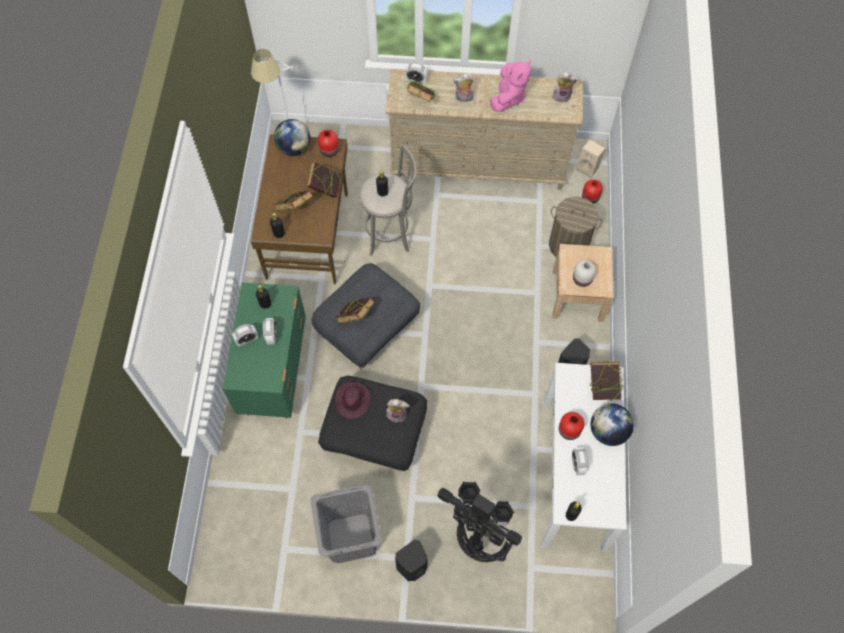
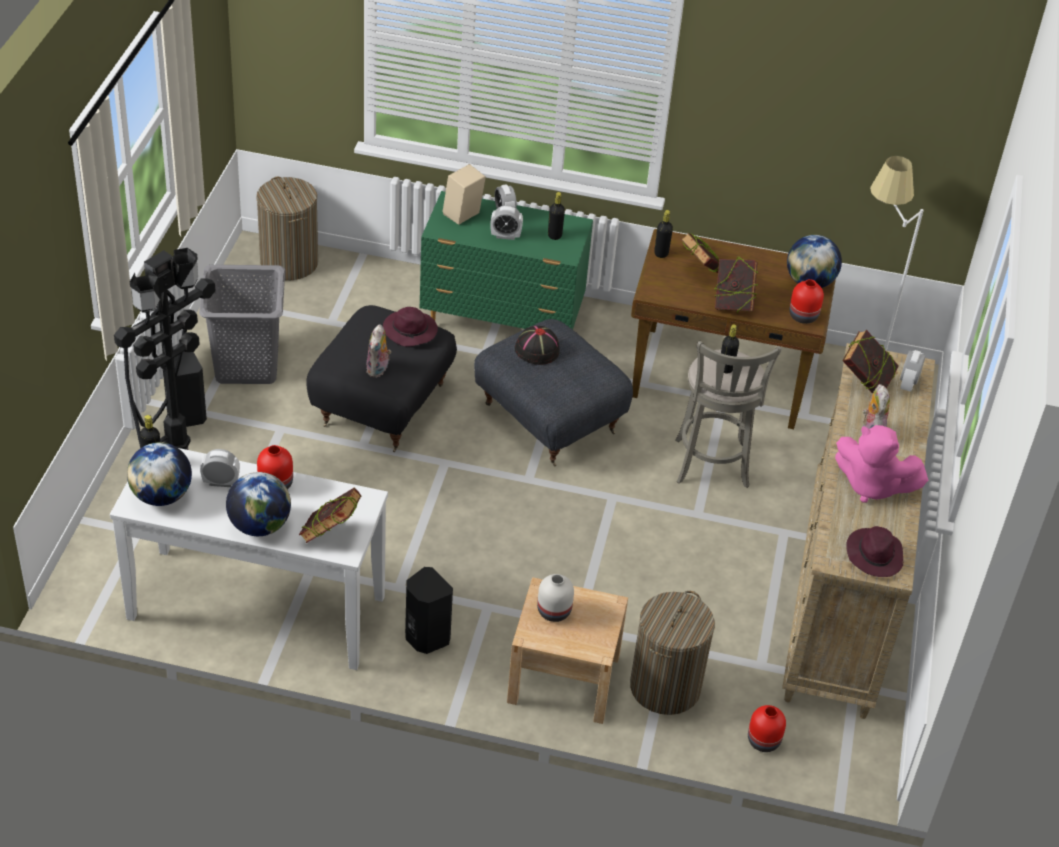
camera: 95 degrees right, 20 degrees down
book [335,297,375,323] -> black hat [515,326,560,365]
plush toy [552,72,578,103] -> purple hat [846,526,903,577]
beige speaker [576,140,606,178] -> beige speaker moved to [443,164,486,225]
none -> globe [127,442,192,506]
none -> laundry basket [256,177,318,280]

